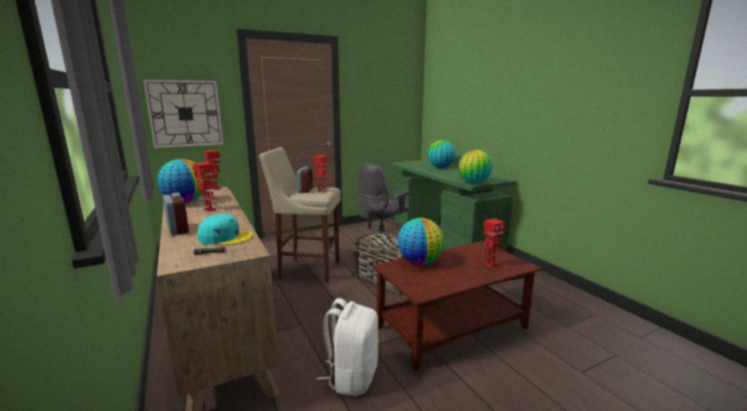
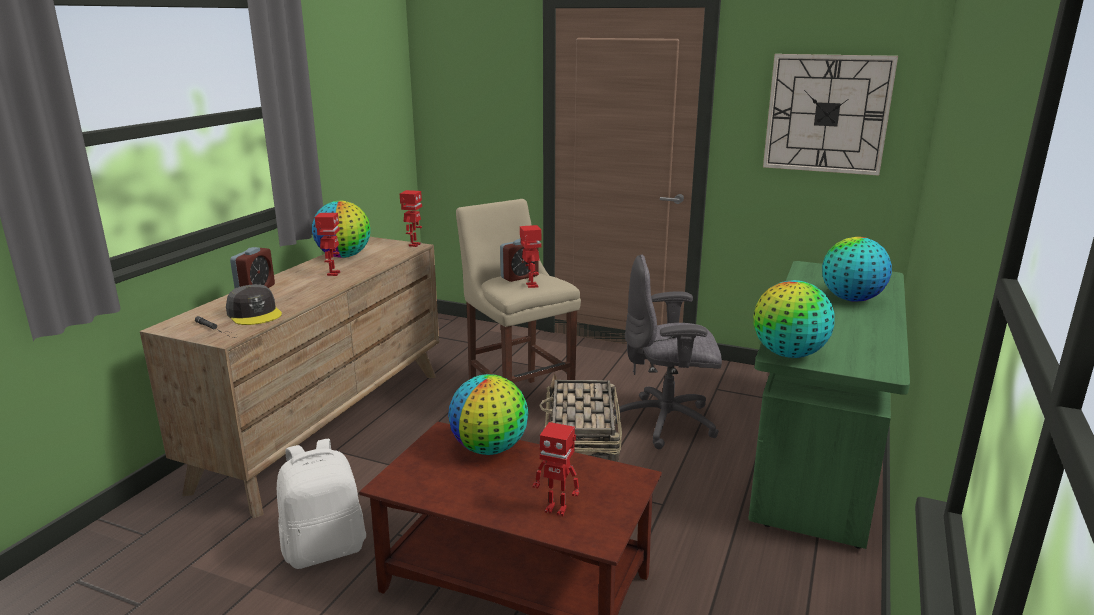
camera: 50 degrees right, 5 degrees up
wall clock [143,79,223,148] -> wall clock moved to [763,54,898,176]
turquoise cap [198,214,253,245] -> grey cap [226,284,282,325]

